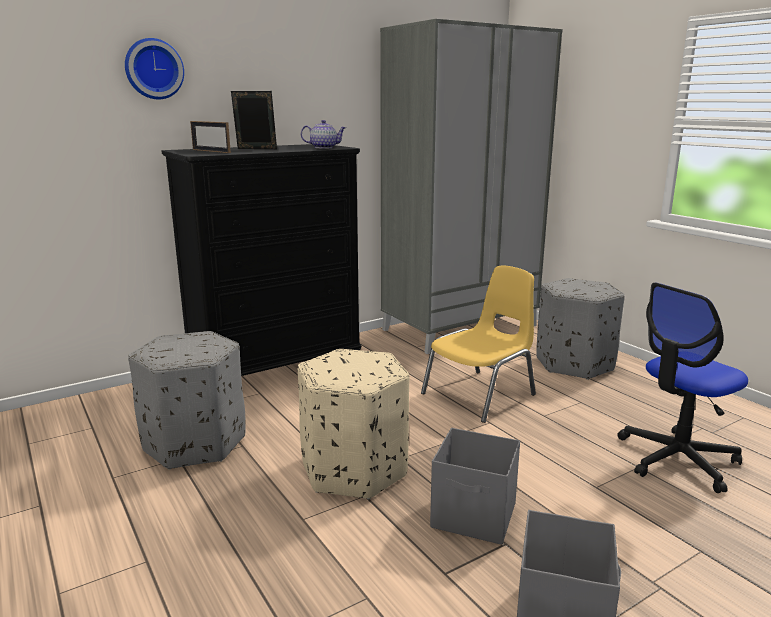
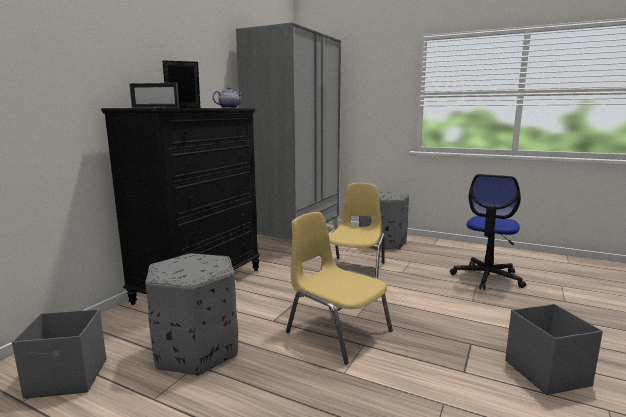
camera: 30 degrees left, 5 degrees down
wall clock [125,38,184,99] -> none
beige ottoman [298,349,409,499] -> yellow chair [286,212,393,365]
grey storage box [430,428,520,545] -> grey storage box moved to [12,309,106,399]

